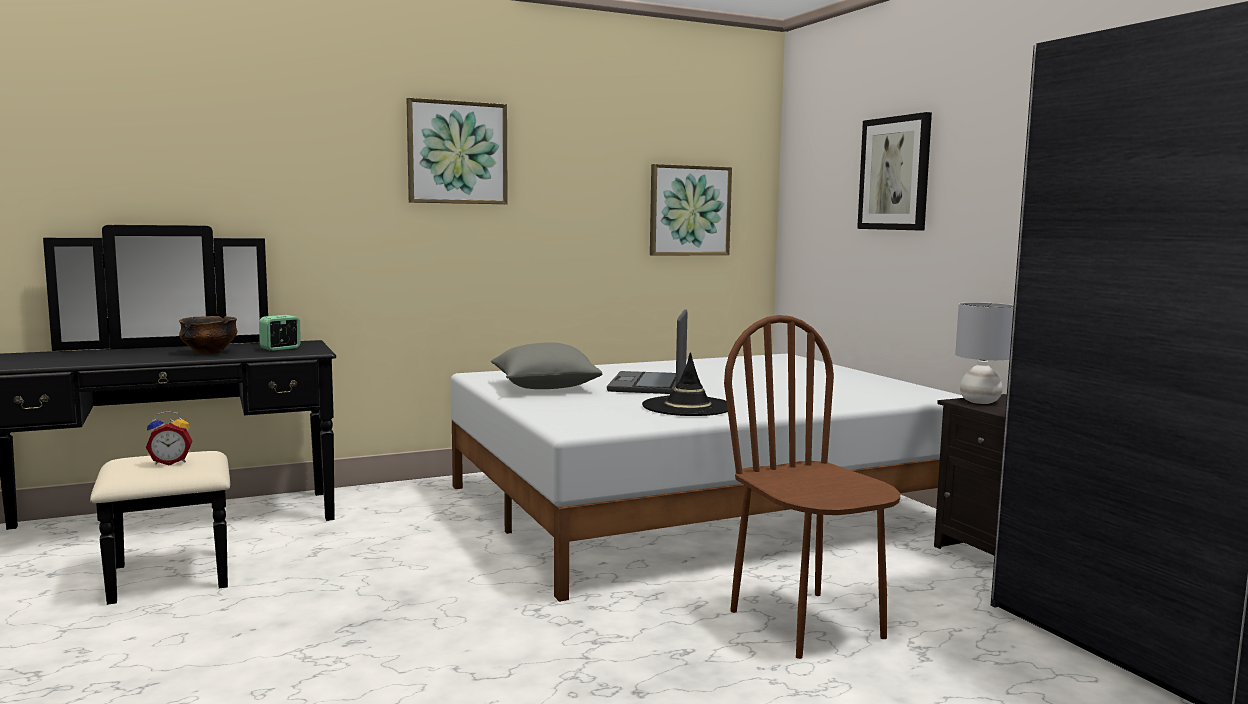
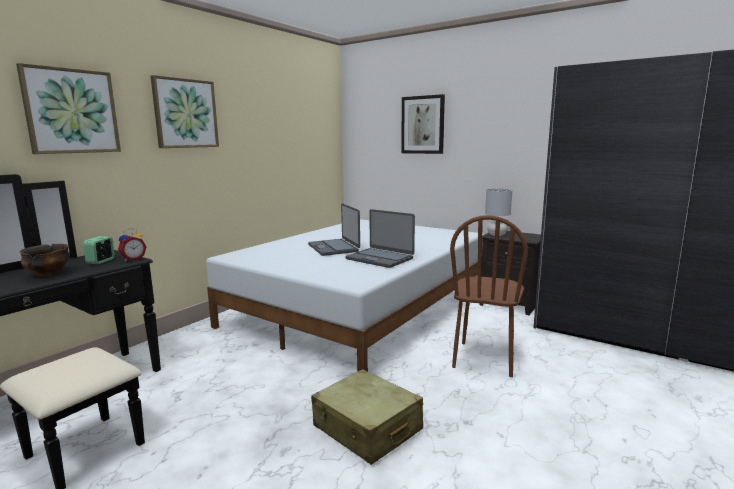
camera: 30 degrees left, 5 degrees up
alarm clock [146,411,192,466] -> alarm clock moved to [118,228,146,261]
grey pillow [491,342,602,389] -> none
black hat [642,352,728,416] -> laptop [345,209,415,268]
picture [650,164,732,256] -> picture moved to [16,63,121,154]
brown chair [724,315,900,659] -> brown chair turned 105 degrees counterclockwise [450,215,528,377]
none -> beige suitcase [311,369,423,465]

